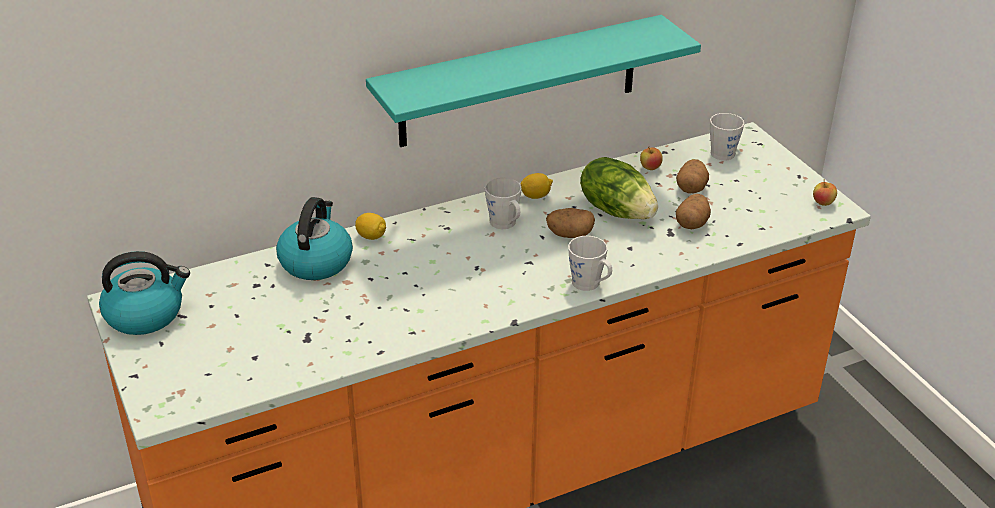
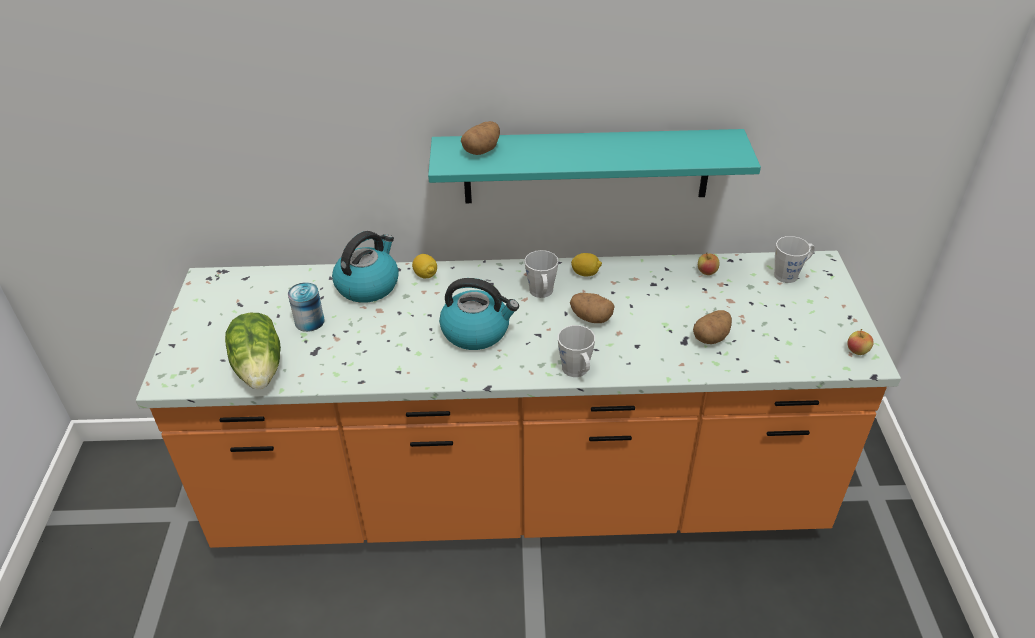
camera: 25 degrees right, 5 degrees up
kettle [99,251,190,335] -> kettle moved to [439,278,519,350]
lettuce [580,157,658,219] -> lettuce moved to [225,313,281,389]
potato [676,159,709,193] -> potato moved to [461,121,500,155]
none -> can [288,282,325,332]

